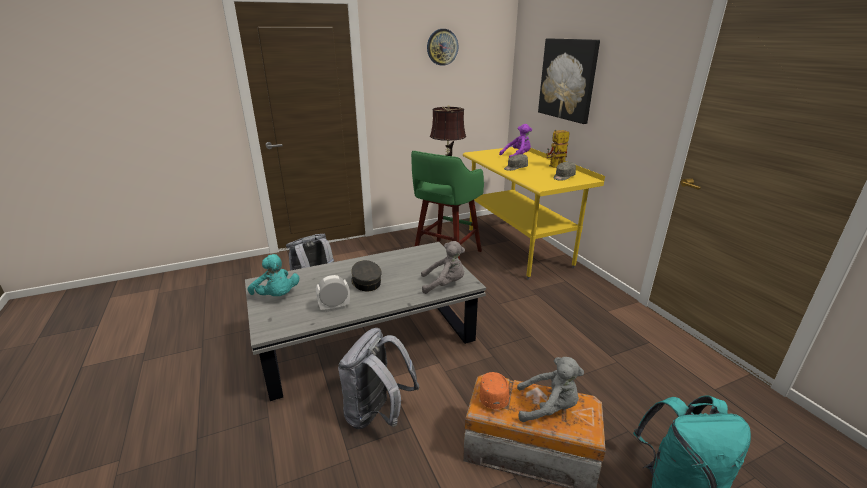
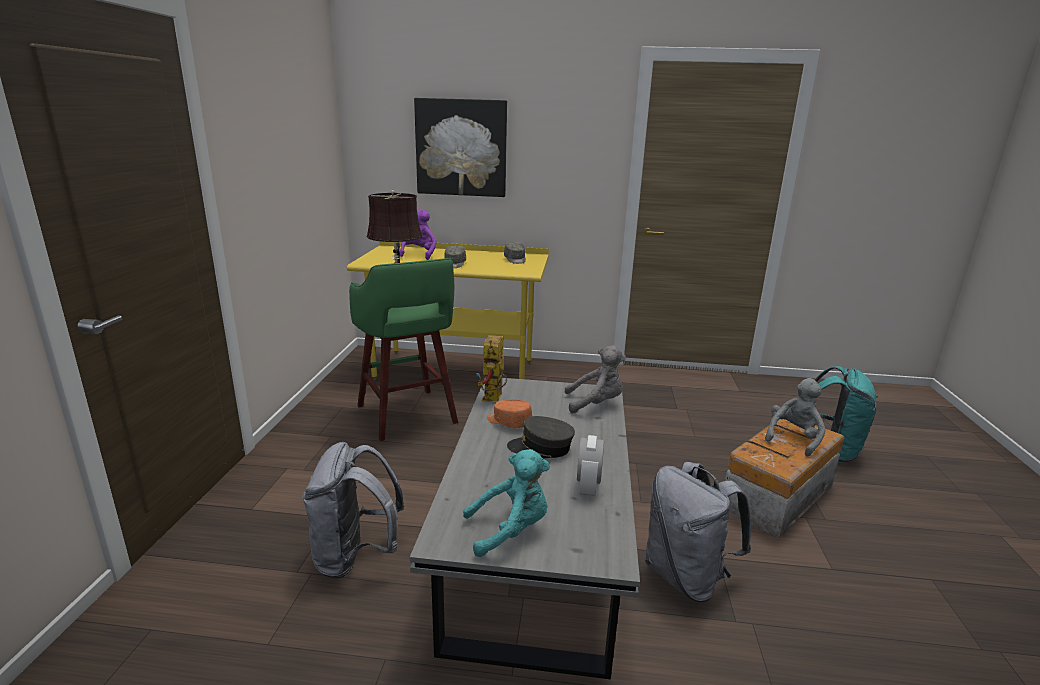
camera: 60 degrees left, 5 degrees down
grey plush toy [421,241,465,294] -> grey plush toy turned 60 degrees clockwise [565,345,626,413]
wall clock [427,29,459,66] -> none
orange cap [479,372,509,409] -> orange cap moved to [487,399,532,429]
toy robot [546,129,570,168] -> toy robot moved to [476,335,507,402]

